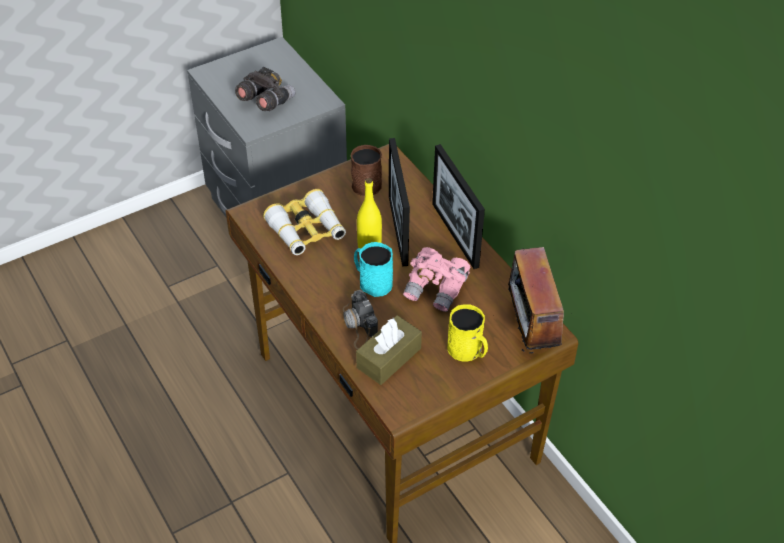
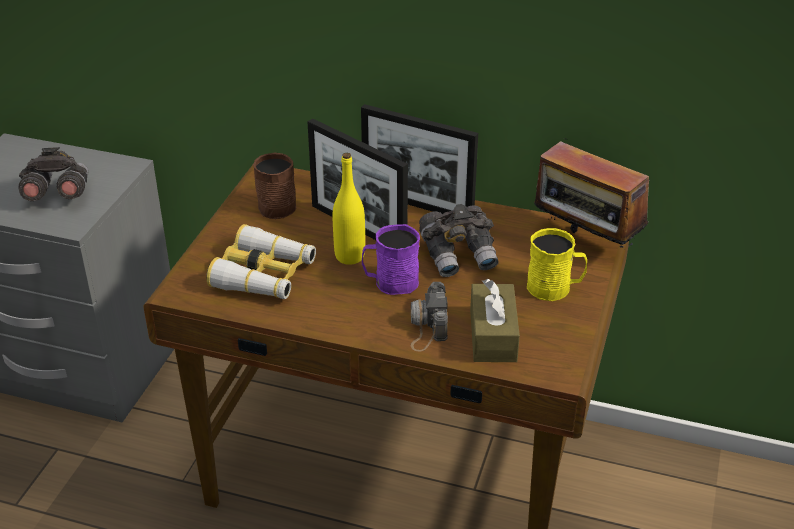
camera: 40 degrees left, 10 degrees down
camera [343,290,378,349] -> camera turned 60 degrees clockwise [411,282,448,351]
turquoise mug [354,242,393,297] -> purple mug [362,224,420,295]
pink binoculars [403,247,470,312] -> grey binoculars [419,204,498,277]

